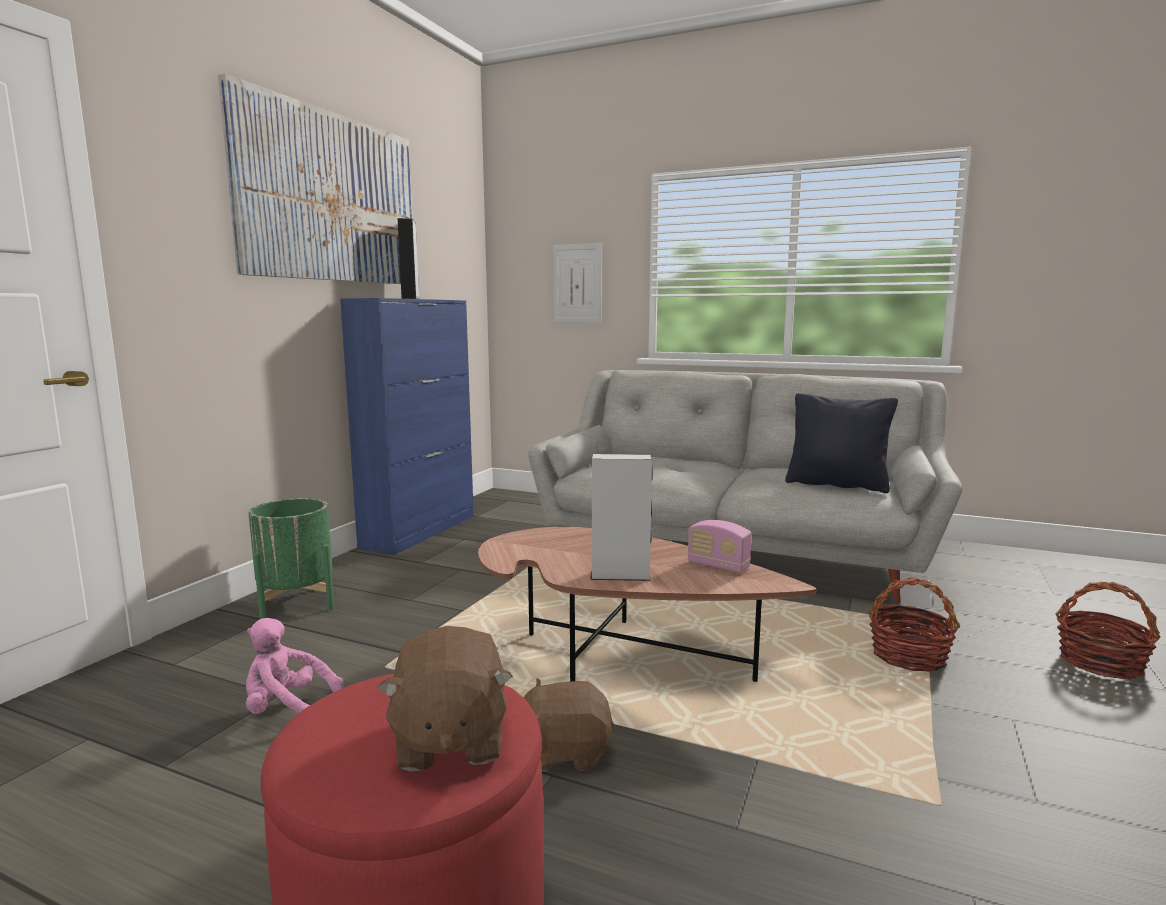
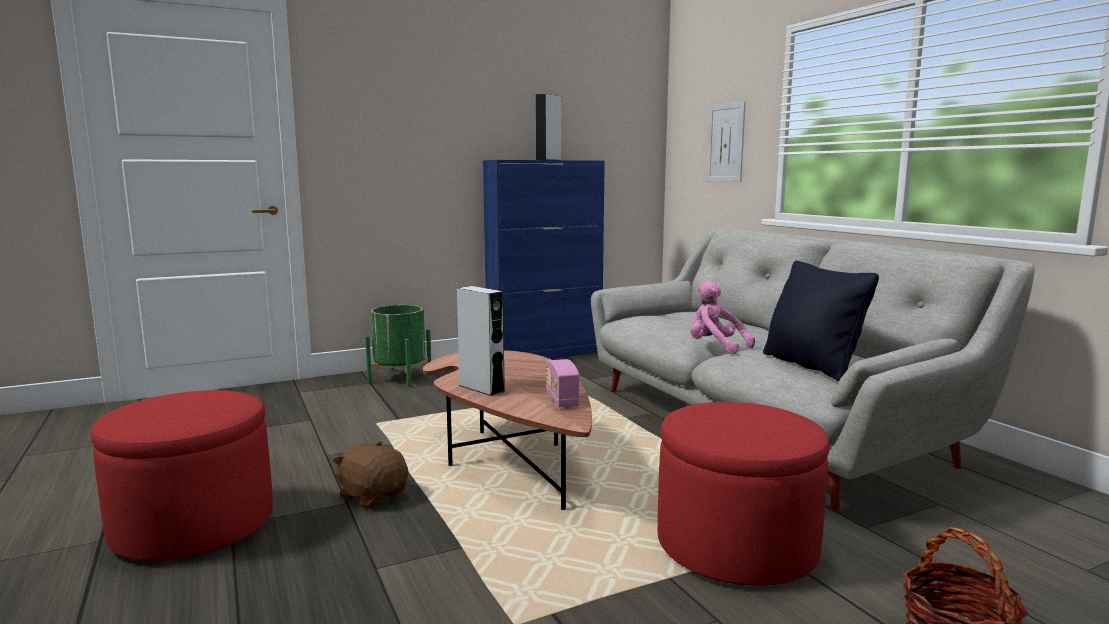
camera: 40 degrees right, 0 degrees up
picture [218,74,413,284] -> none
pink plush toy [246,618,344,714] -> pink plush toy moved to [690,281,755,354]
brown plush toy [377,626,513,772] -> none
basket [869,577,960,672] -> red ottoman [658,402,830,586]

